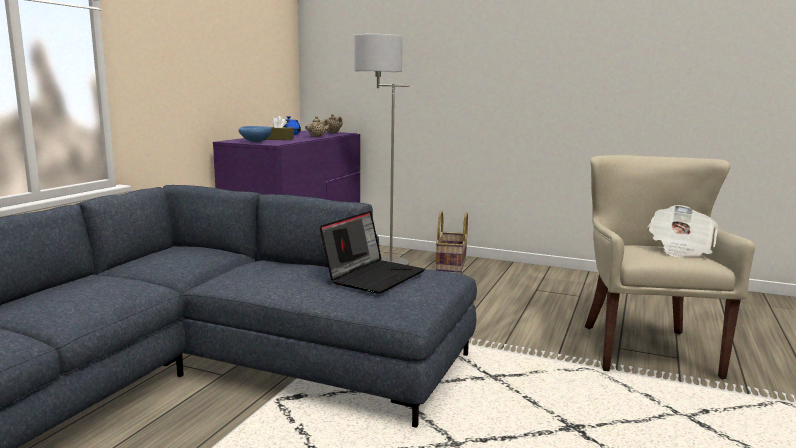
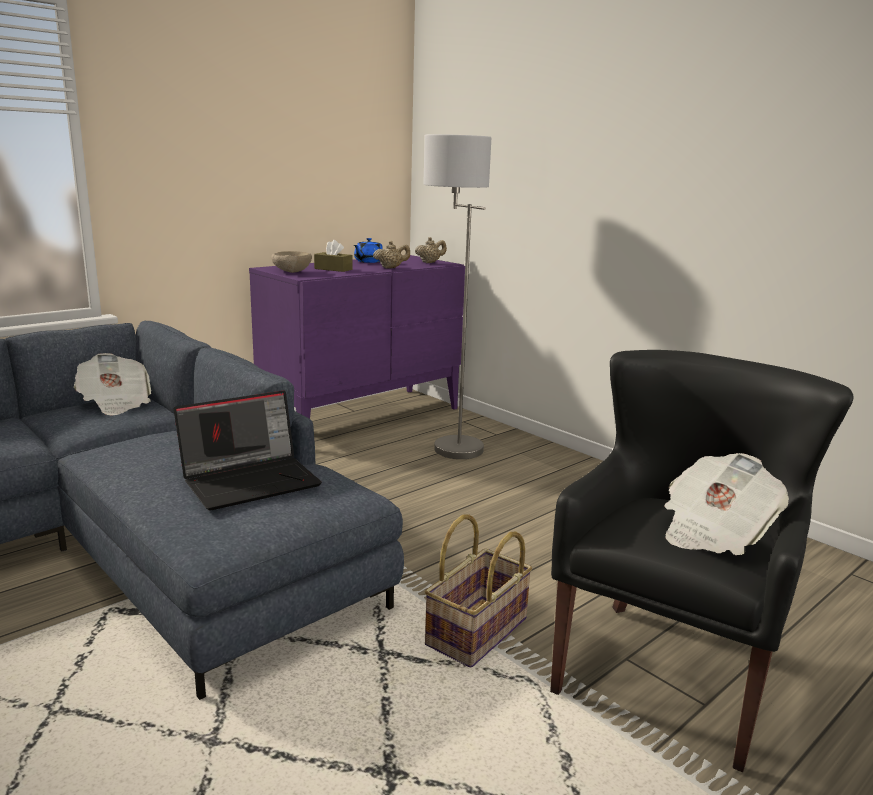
camera: 25 degrees right, 5 degrees up
blue bowl [238,126,272,142] -> beige bowl [271,251,312,273]
basket [436,211,468,273] -> basket moved to [425,514,532,668]
beige armchair [585,155,755,380] -> black armchair [550,350,853,772]
none -> newspaper [73,353,151,416]

